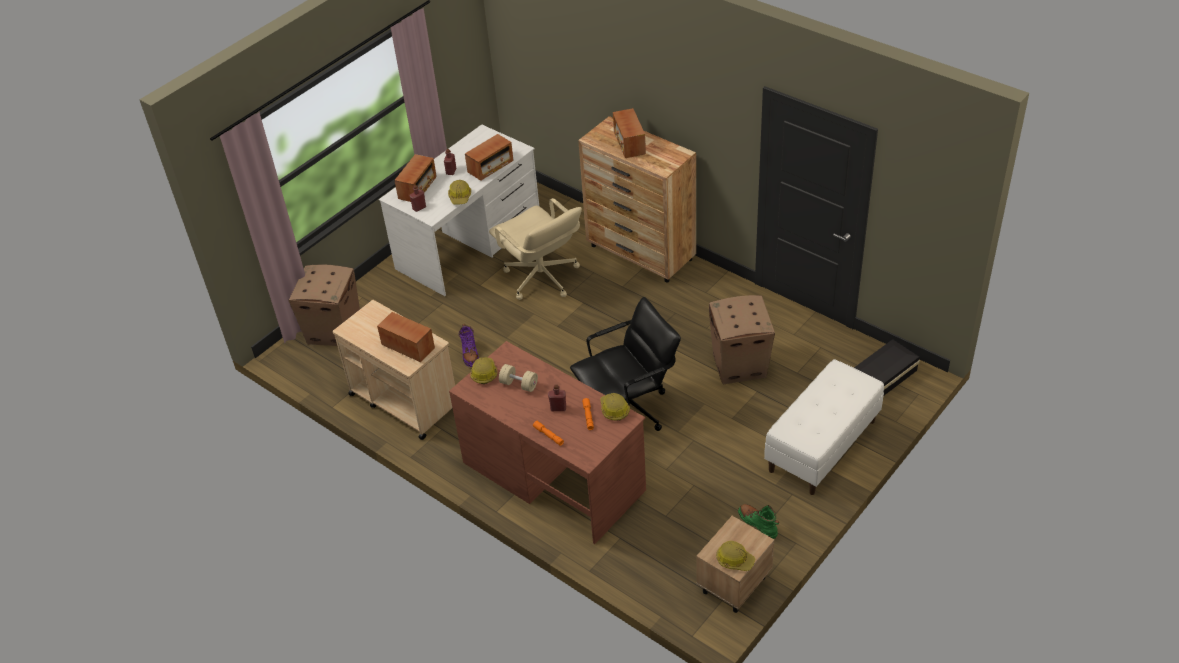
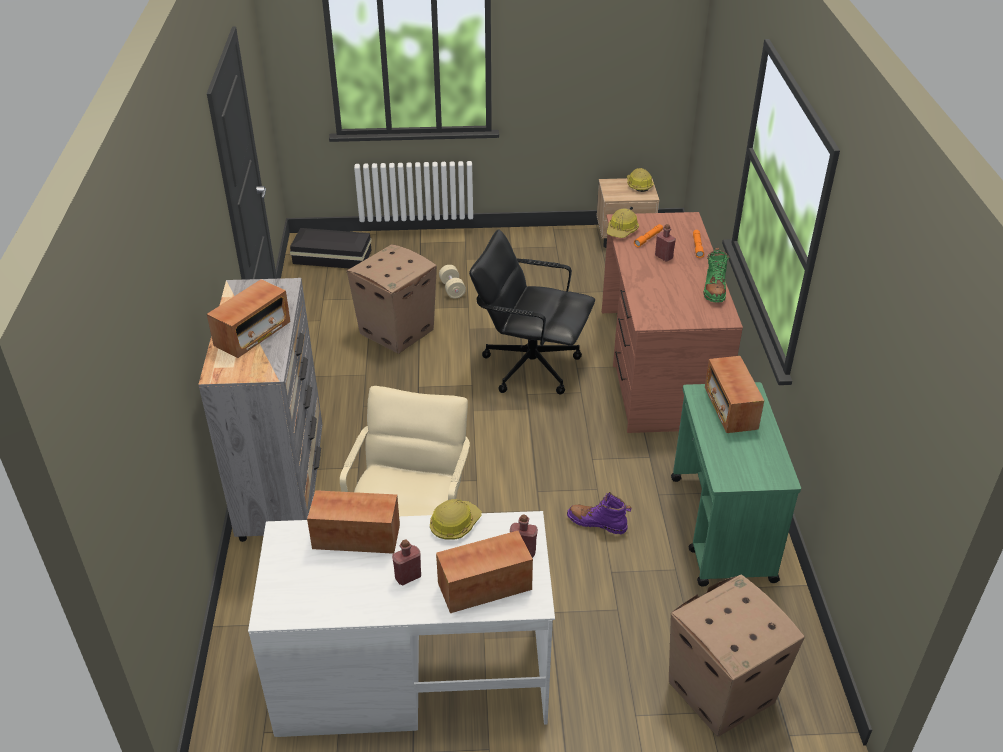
camera: 135 degrees left, 5 degrees down
beige cart [333,300,455,440] -> green cart [671,382,801,587]
purple boot [459,324,479,367] -> purple boot turned 105 degrees counterclockwise [567,492,632,534]
hard hat [470,357,497,384] -> none
beige dumbbell [499,364,538,392] -> beige dumbbell moved to [439,265,466,299]
brown dresser [578,116,696,282] -> grey dresser [198,278,323,542]
green boot [738,504,779,539] -> green boot moved to [703,247,729,303]
white bench [764,359,884,495] -> none

